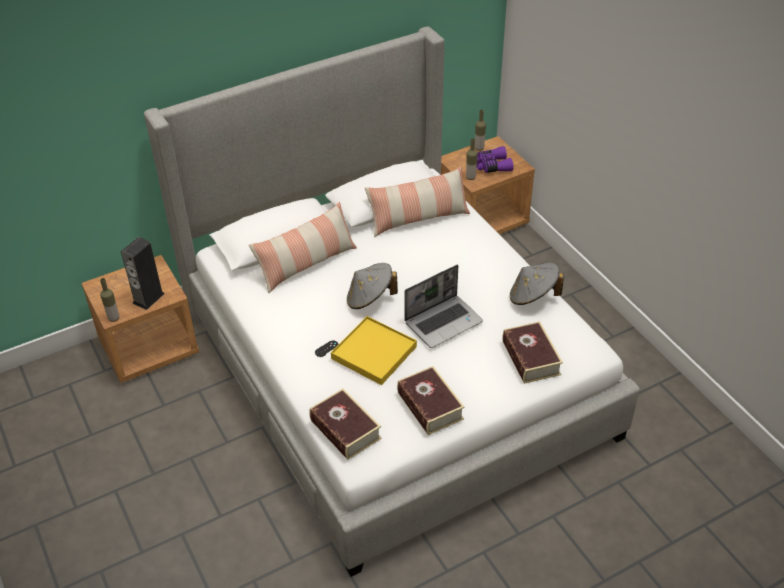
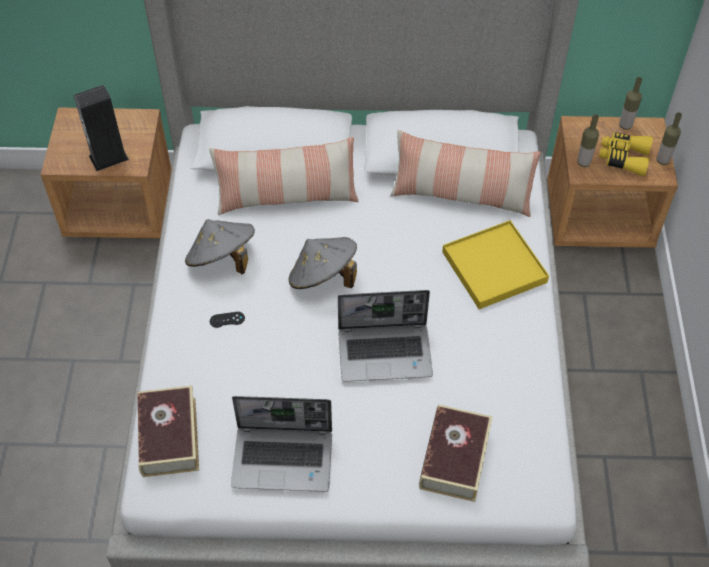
camera: 30 degrees right, 10 degrees up
bottle [100,278,119,322] -> bottle moved to [657,112,682,165]
yellow tray [331,316,417,385] -> yellow tray moved to [442,220,549,309]
book [397,366,465,435] -> laptop [231,396,332,492]
purple binoculars [477,146,514,173] -> yellow binoculars [599,132,653,176]
grey hat [510,263,564,305] -> grey hat moved to [185,219,255,274]

